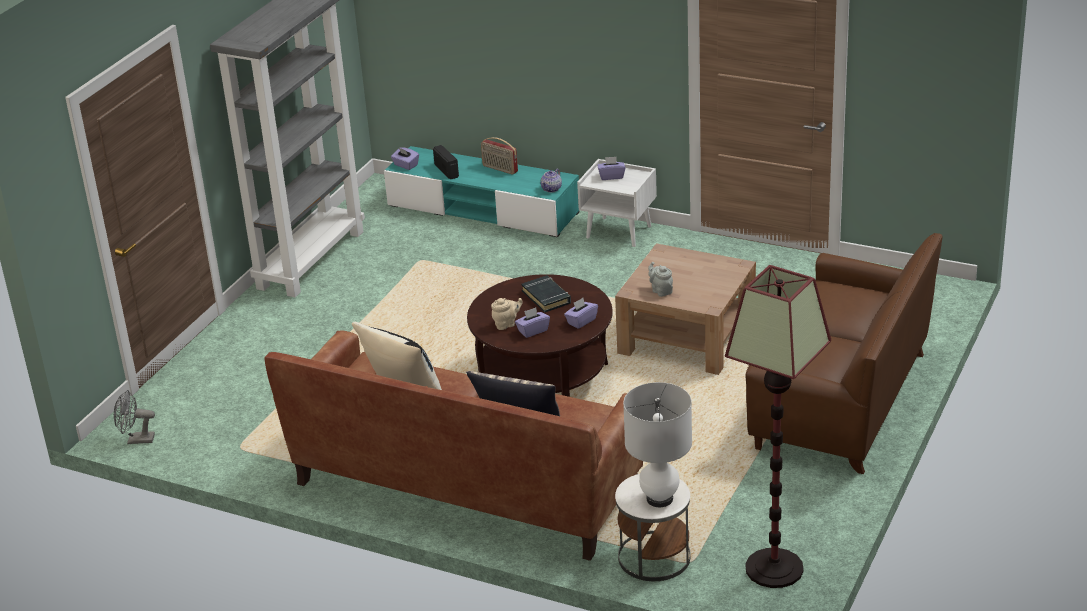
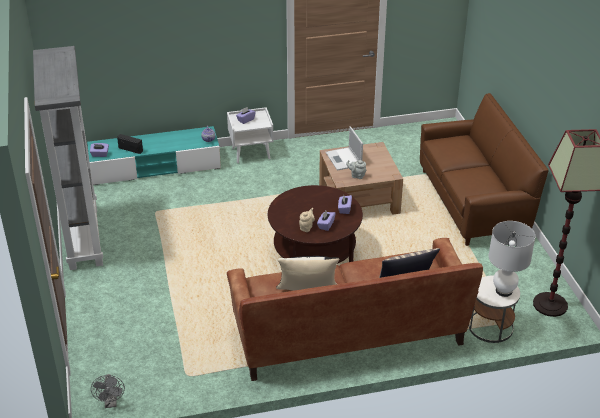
camera: 40 degrees left, 5 degrees up
grey fan [114,390,155,444] -> grey fan turned 60 degrees counterclockwise [91,374,125,408]
radio [481,137,518,175] -> none
black book [521,275,571,312] -> none
none -> laptop [326,126,363,171]

